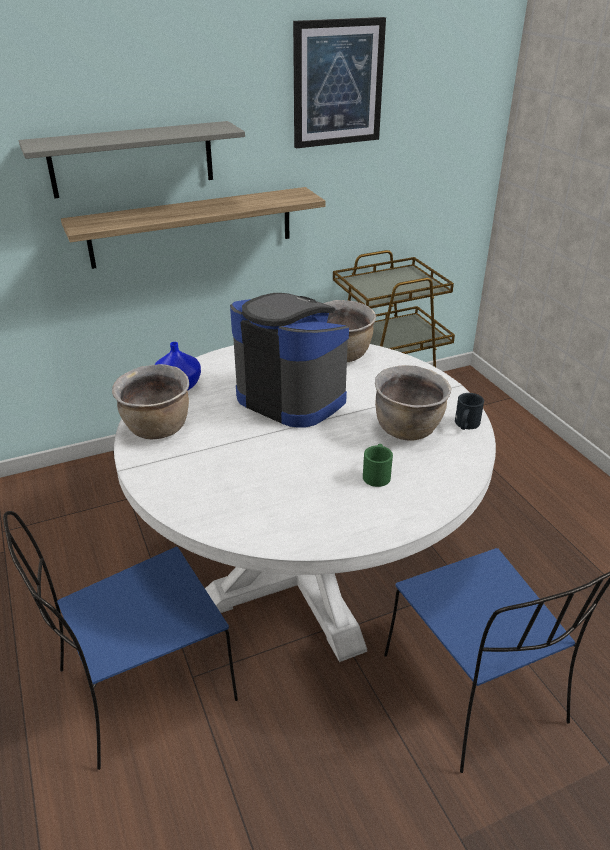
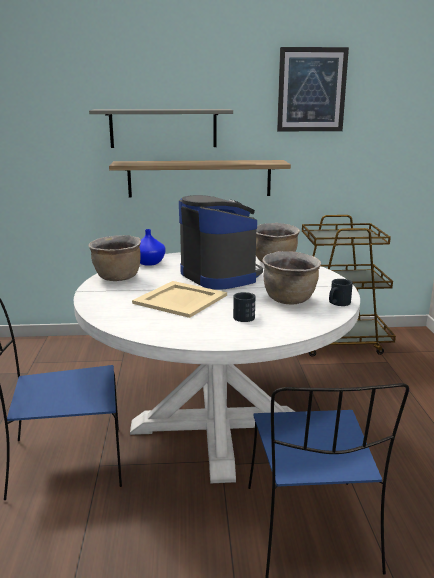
camera: 20 degrees right, 15 degrees down
green mug [363,444,393,487] -> black mug [233,292,256,322]
none -> beige tray [132,281,227,318]

